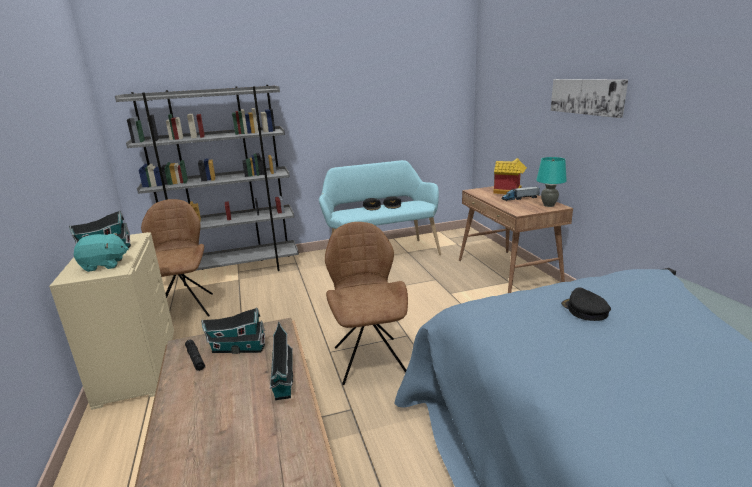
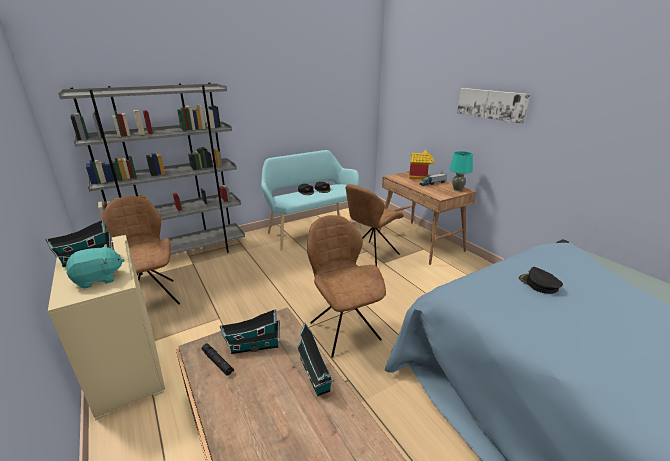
camera: 15 degrees left, 5 degrees up
none -> brown chair [346,184,404,266]

